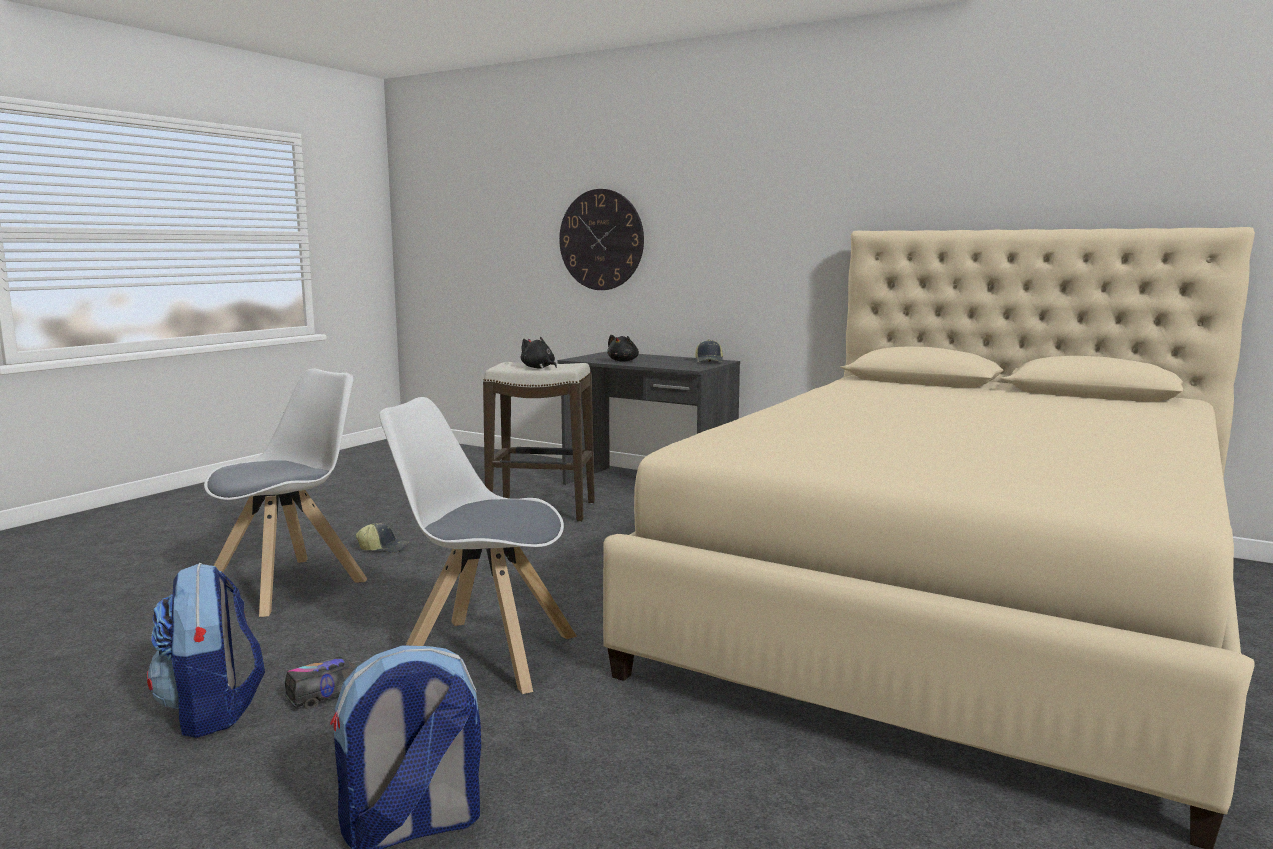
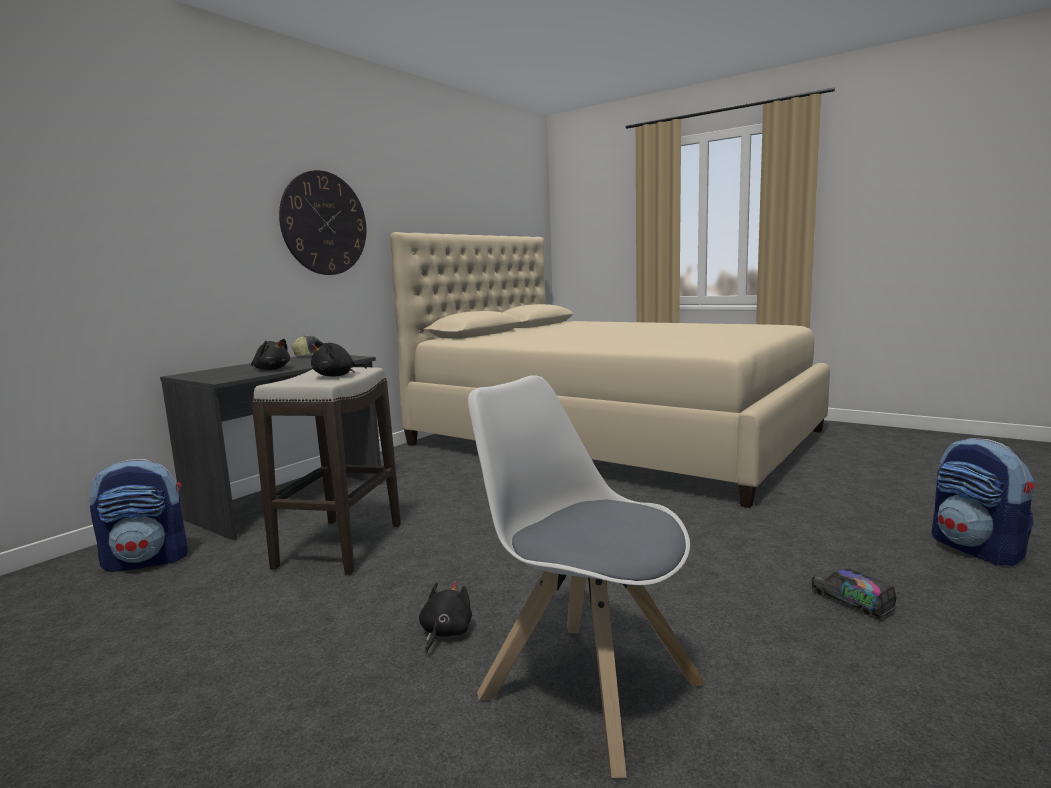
camera: 85 degrees left, 0 degrees up
backpack [147,563,265,738] -> backpack moved to [89,459,188,572]
cap [356,523,409,553] -> black plush toy [419,581,472,654]
chair [379,397,577,694] -> none
wall clock [559,189,644,290] -> wall clock moved to [279,170,366,275]

